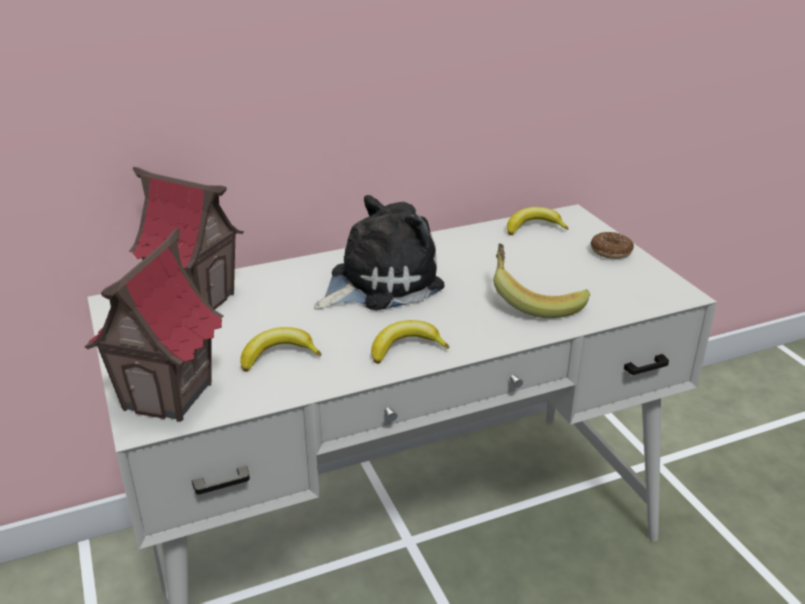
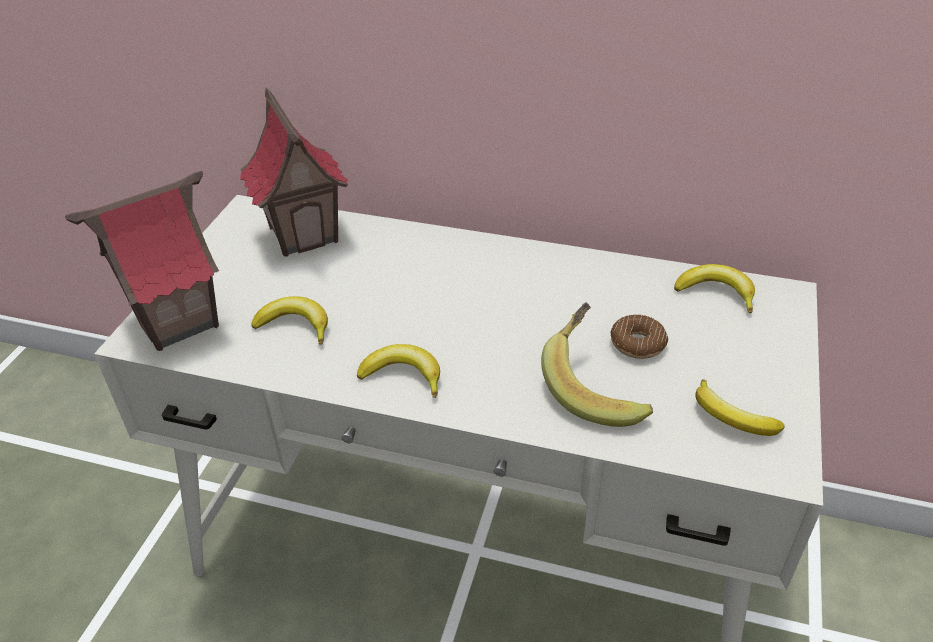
camera: 40 degrees right, 10 degrees up
plush toy [314,195,445,310] -> none
donut [590,232,634,259] -> donut moved to [610,315,668,359]
none -> banana [695,379,785,436]

